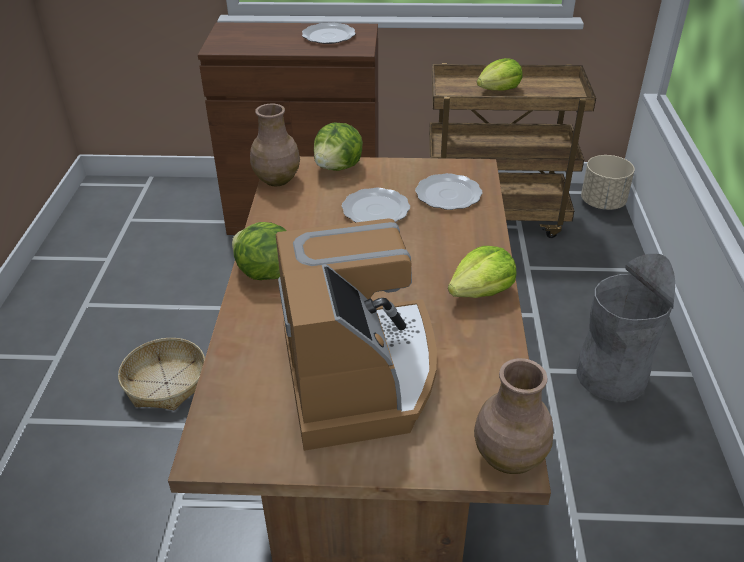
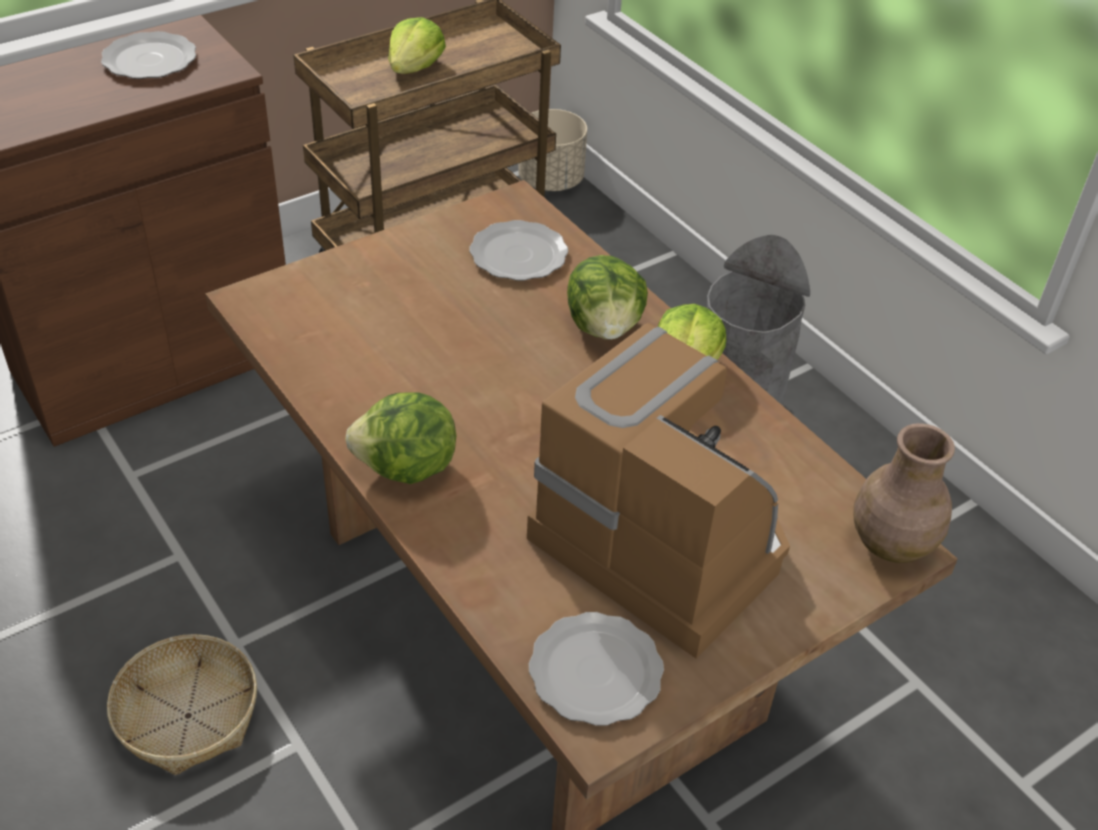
camera: 40 degrees left, 5 degrees up
brown vase [250,104,300,186] -> none
lettuce [314,122,363,171] -> lettuce moved to [567,255,648,340]
plate [342,188,410,222] -> plate moved to [529,612,664,726]

